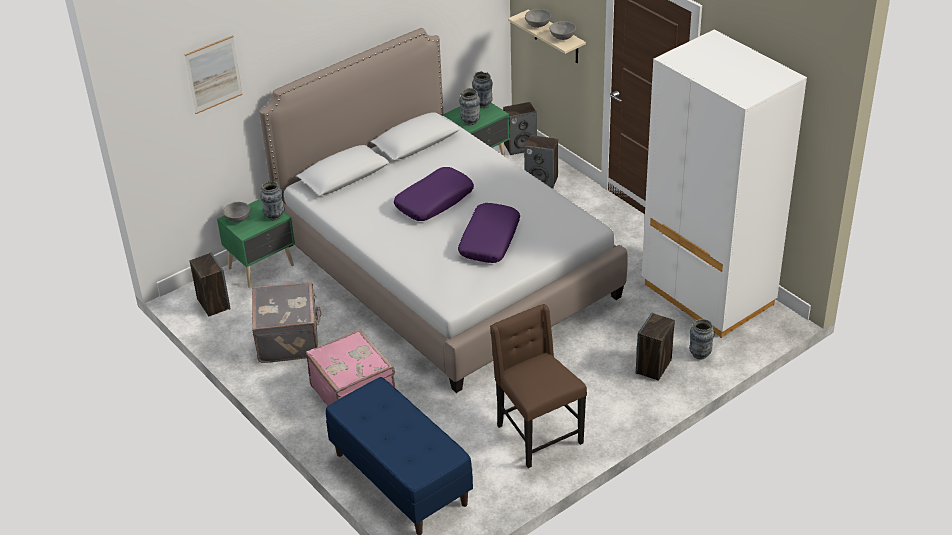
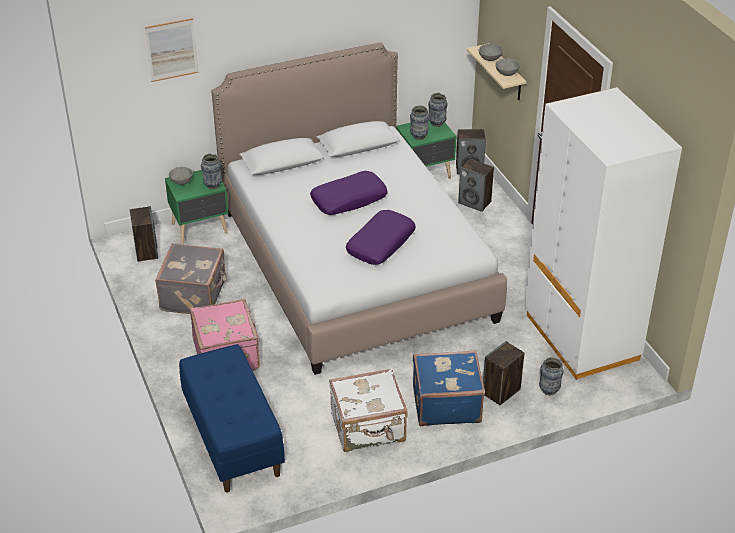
camera: 15 degrees right, 0 degrees up
brown chair [490,304,587,468] -> white suitcase [329,368,408,452]
none -> blue suitcase [413,350,485,426]

